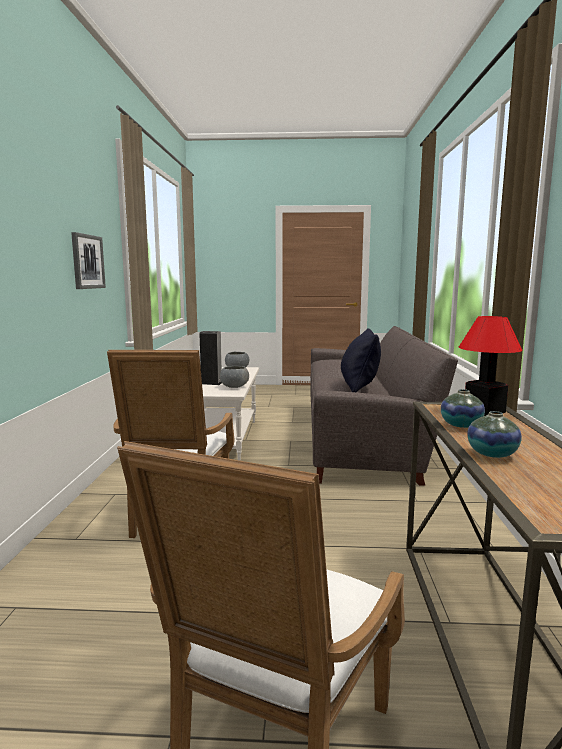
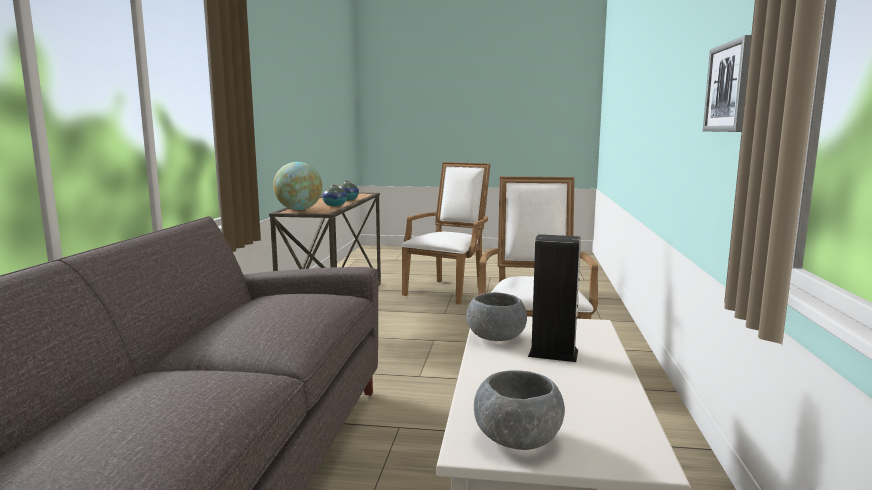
camera: 175 degrees left, 0 degrees up
black pillow [341,328,381,392] -> none
table lamp [459,316,522,416] -> globe [273,162,323,210]

